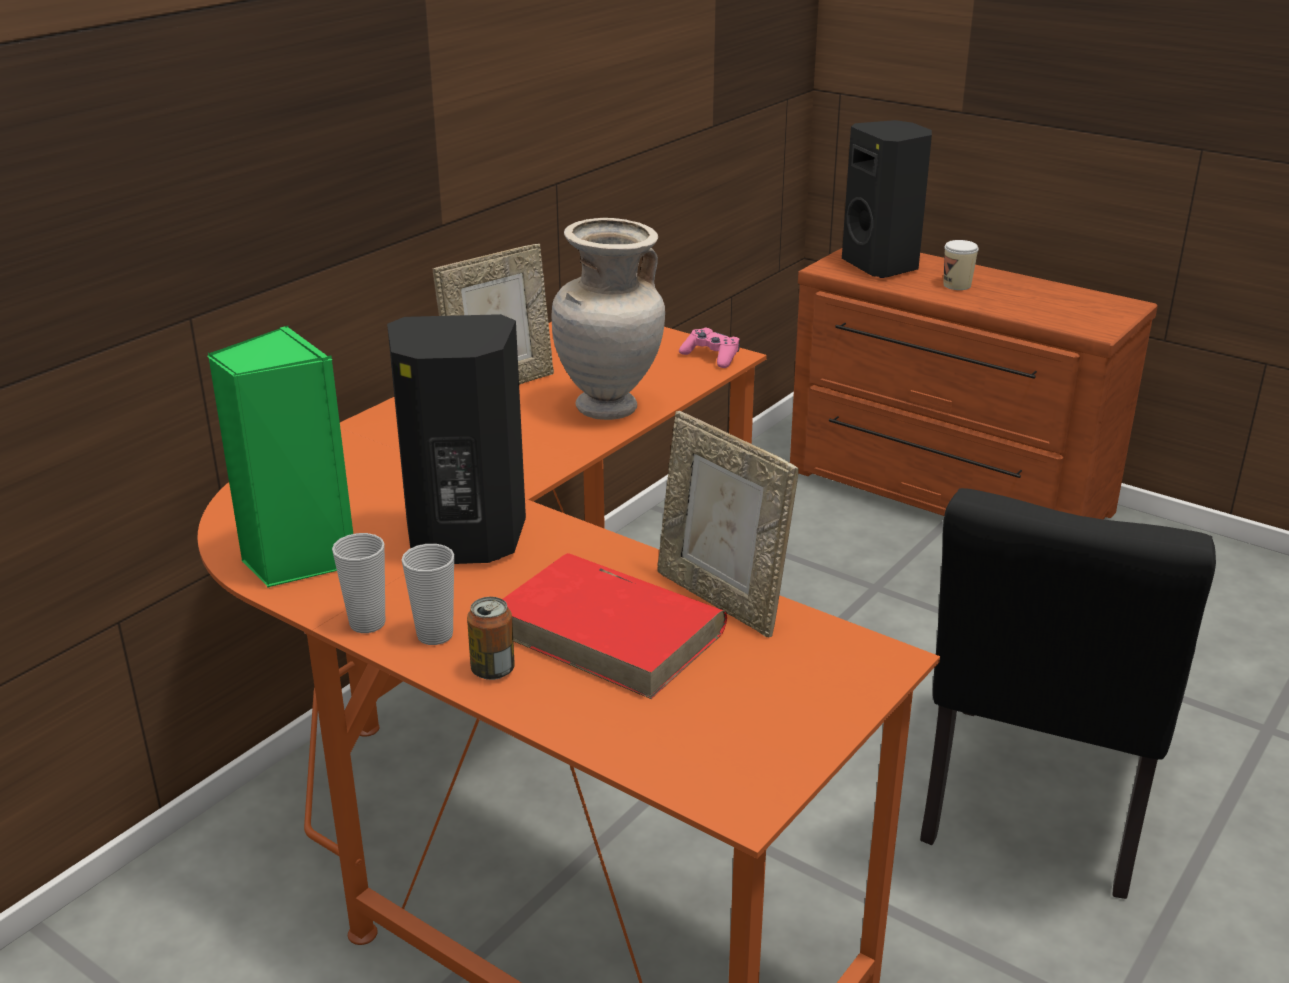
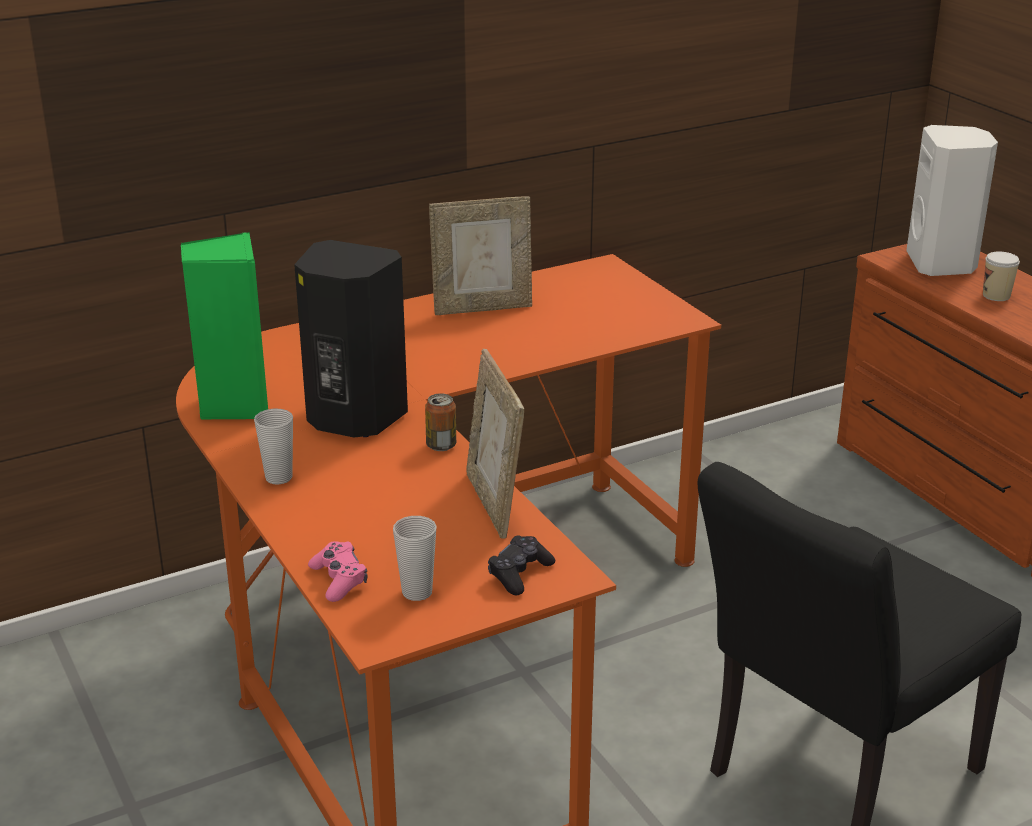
camera: 25 degrees right, 0 degrees up
cup [332,533,385,633] -> cup moved to [393,516,437,601]
can [467,597,515,680] -> can moved to [425,393,456,451]
red book [502,553,727,699] -> none
beige vase [552,218,665,420] -> none
pink game controller [679,328,740,368] -> pink game controller moved to [308,541,367,602]
black speaker [842,120,932,278] -> white speaker [906,125,998,276]
none -> black game controller [488,535,555,595]

